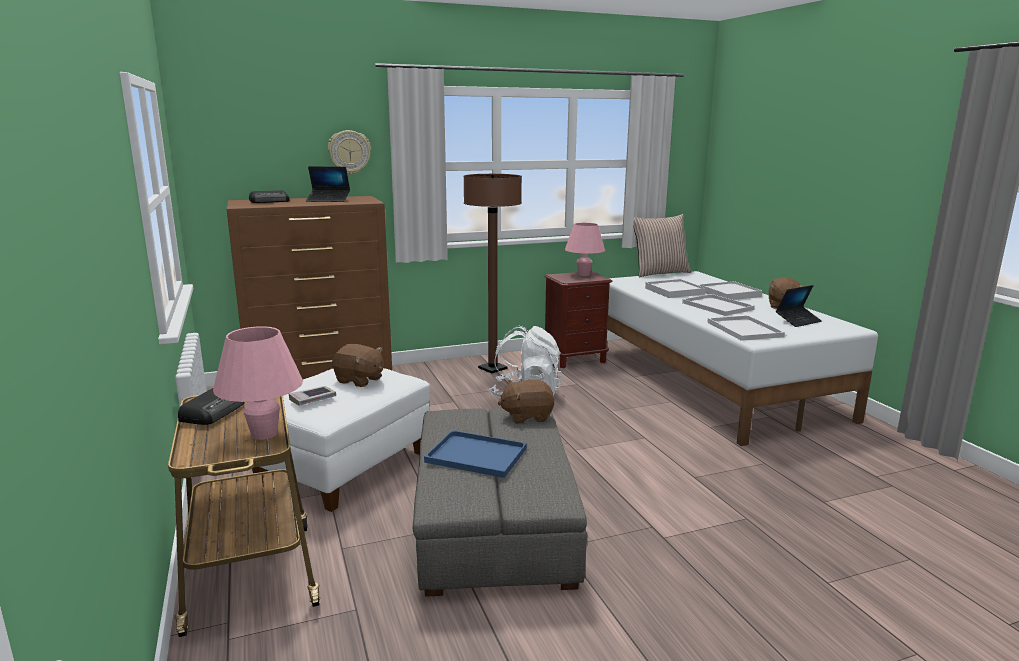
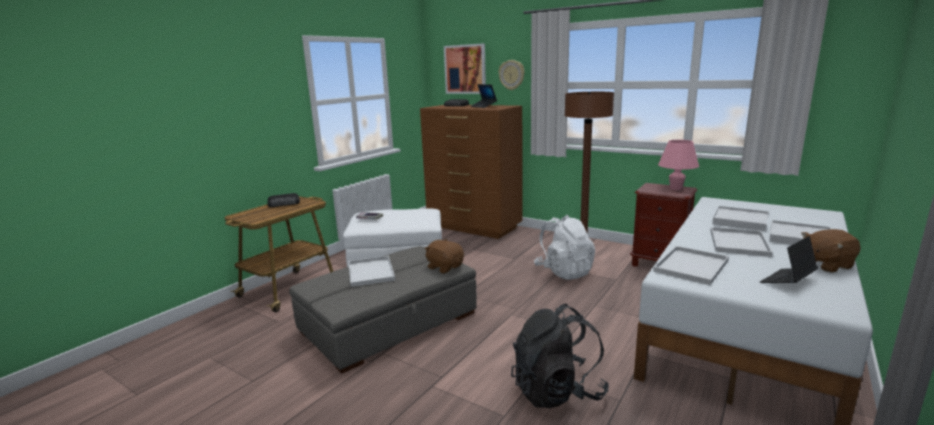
camera: 55 degrees right, 0 degrees up
pink table lamp [213,326,303,440] -> none
brown plush toy [332,344,384,387] -> none
blue tray [424,430,527,478] -> white tray [348,256,395,287]
pillow [633,214,691,277] -> none
laptop [776,285,822,327] -> laptop turned 120 degrees clockwise [760,236,818,283]
none -> picture [444,44,486,94]
none -> black backpack [511,304,609,408]

